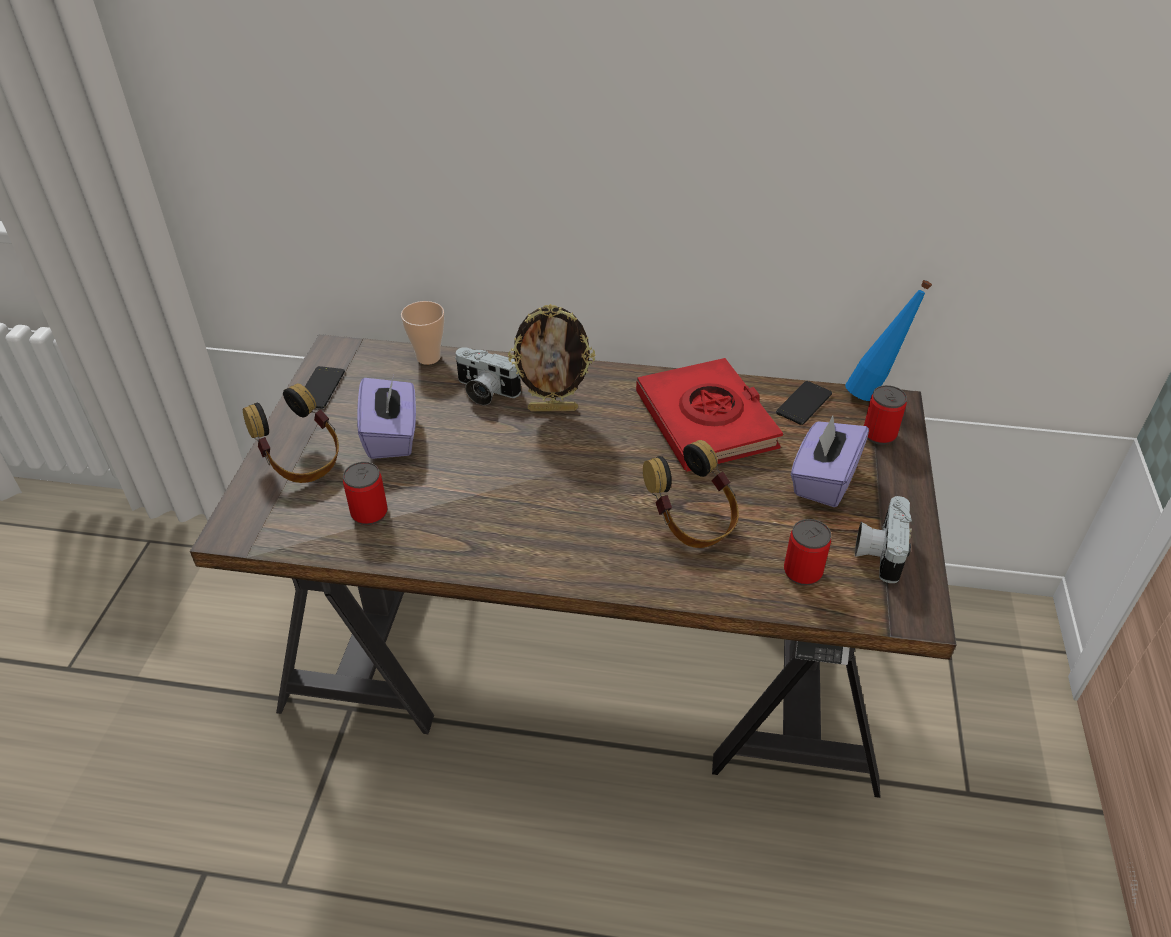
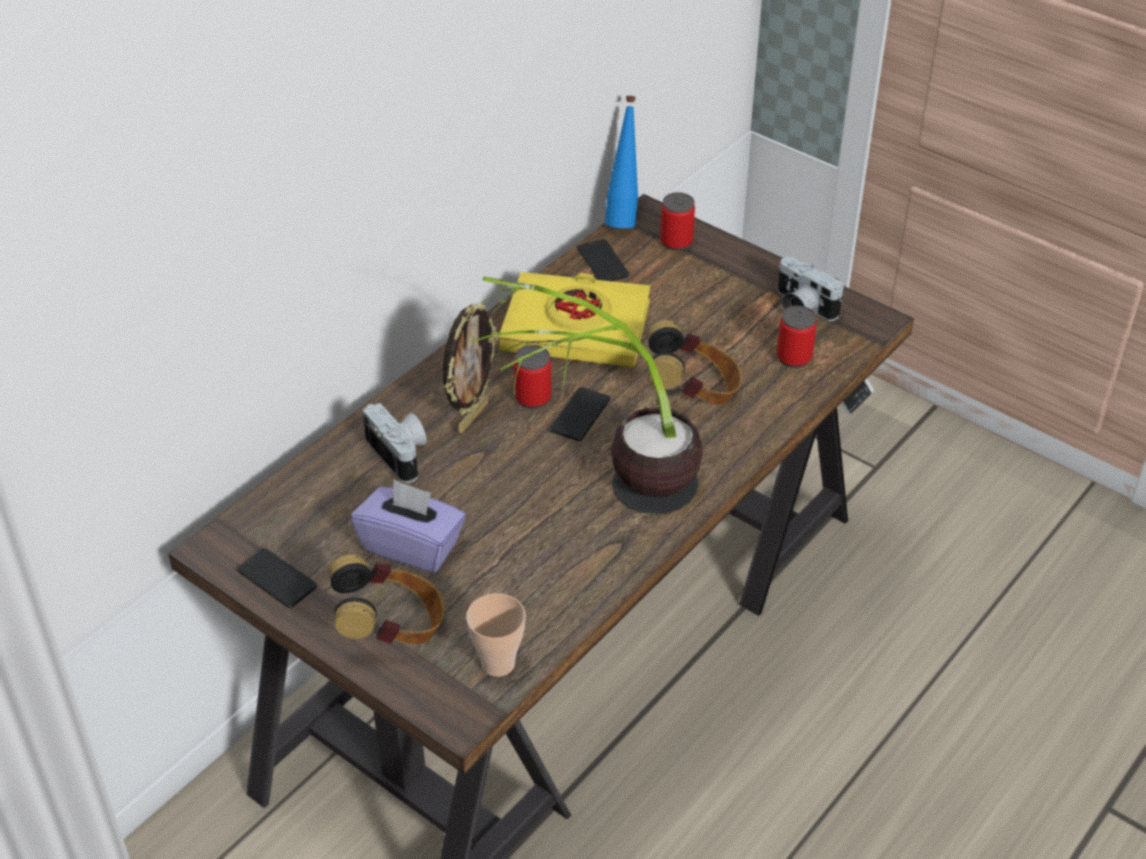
camera: 60 degrees left, 0 degrees up
can [343,462,388,525] -> can moved to [514,345,552,409]
cup [401,301,444,365] -> cup moved to [466,593,526,677]
camera [455,347,521,405] -> camera turned 90 degrees counterclockwise [363,403,427,483]
red book [636,358,783,472] -> yellow book [499,272,650,367]
purple tissue box [791,416,869,507] -> none
none -> potted plant [470,277,703,514]
none -> phone [550,387,610,441]

